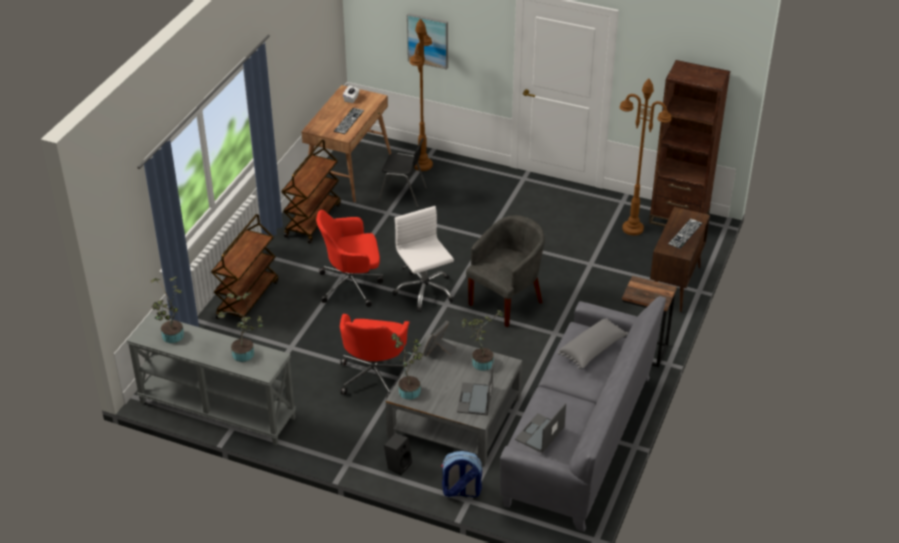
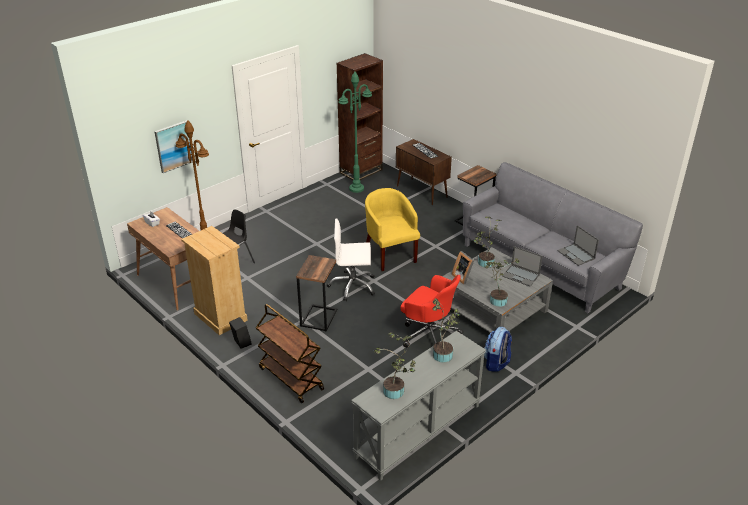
camera: 65 degrees left, 5 degrees down
brown cart [281,139,341,244] -> beige dresser [181,226,248,335]
red office chair [316,210,383,307] -> side table [296,255,338,331]
black speaker [384,433,412,475] -> black speaker moved to [229,317,252,349]
backpack [441,451,482,497] -> backpack moved to [484,327,512,372]
grey armchair [466,215,545,327] -> yellow armchair [365,188,420,271]
grey pillow [558,318,628,369] -> none
brown floor lamp [620,79,672,235] -> green floor lamp [338,72,372,193]

